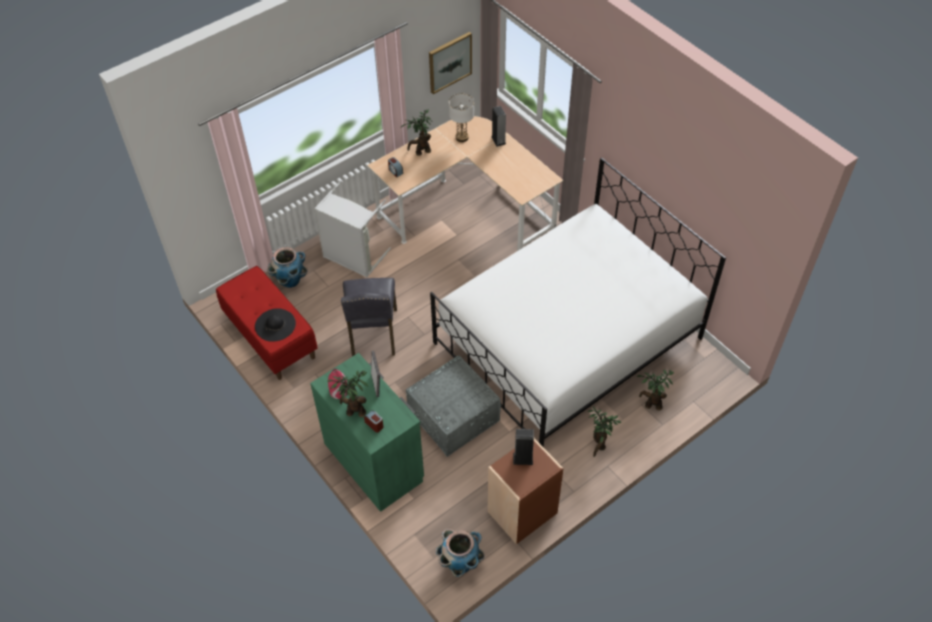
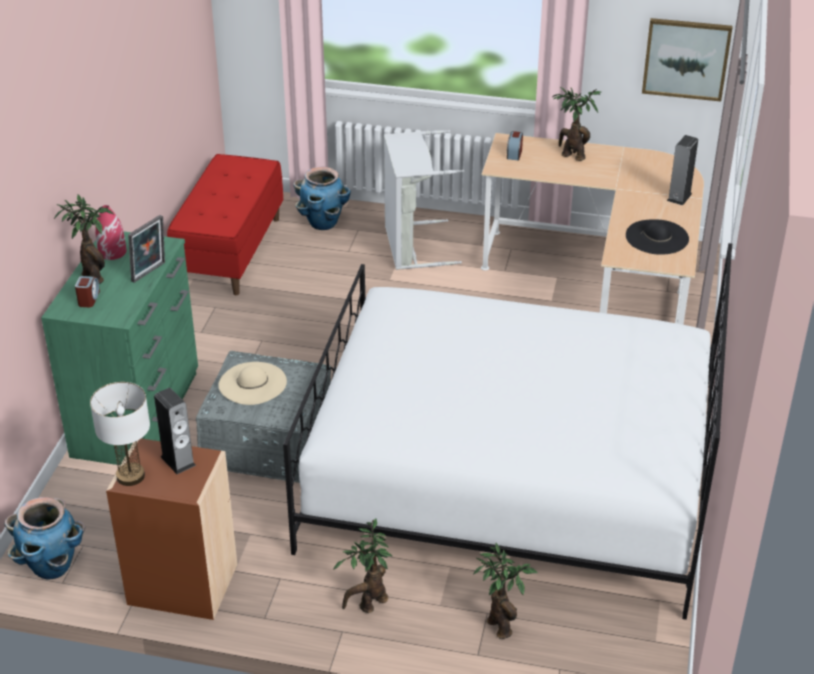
camera: 50 degrees right, 15 degrees down
black hat [255,308,296,342] -> black hat moved to [626,219,689,255]
grey chair [341,278,397,357] -> none
table lamp [449,93,474,142] -> table lamp moved to [90,382,150,486]
none -> beige hat [218,362,287,405]

